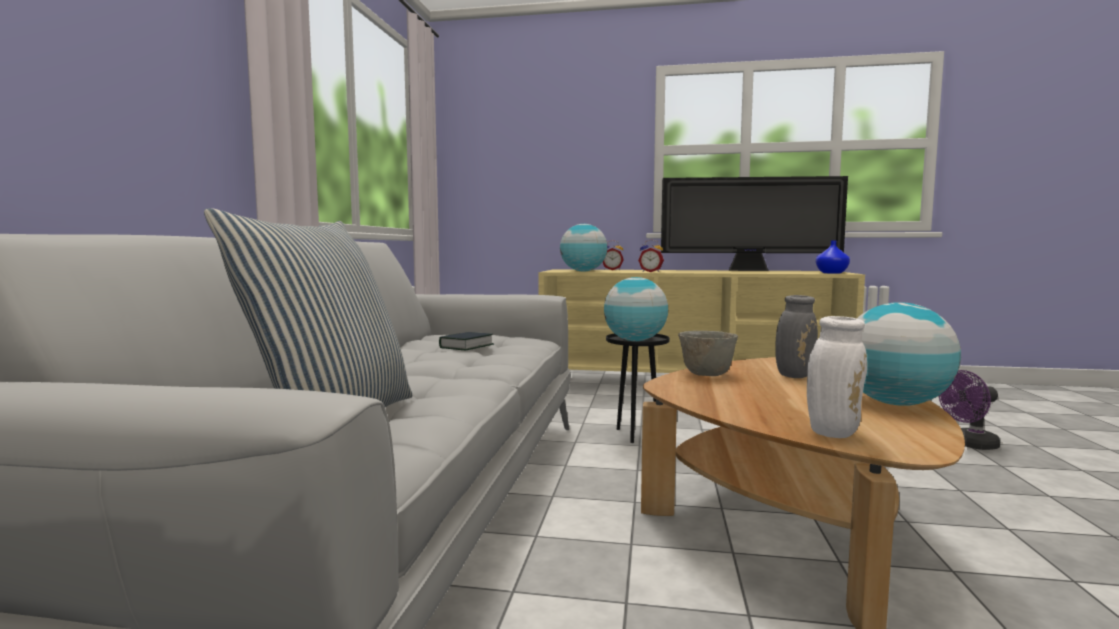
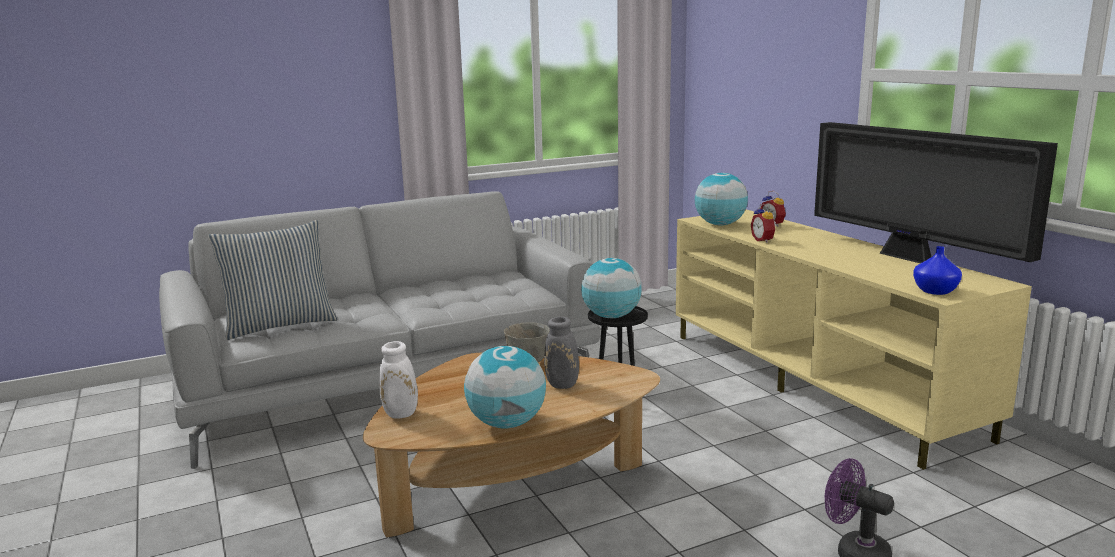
camera: 55 degrees right, 10 degrees up
book [439,332,494,350] -> none

